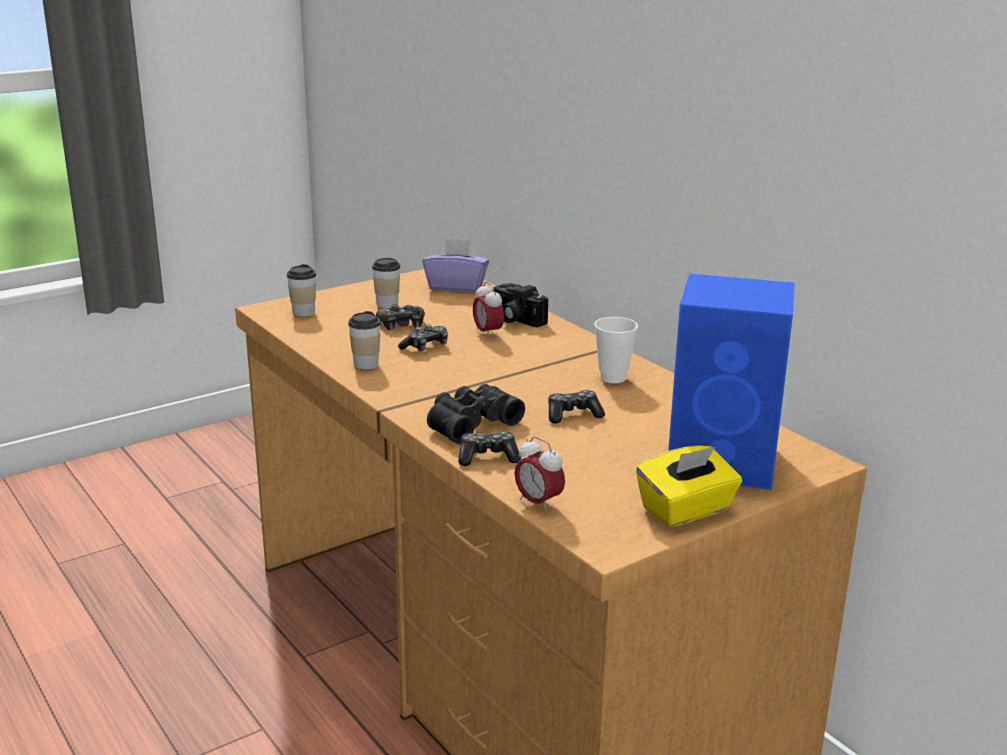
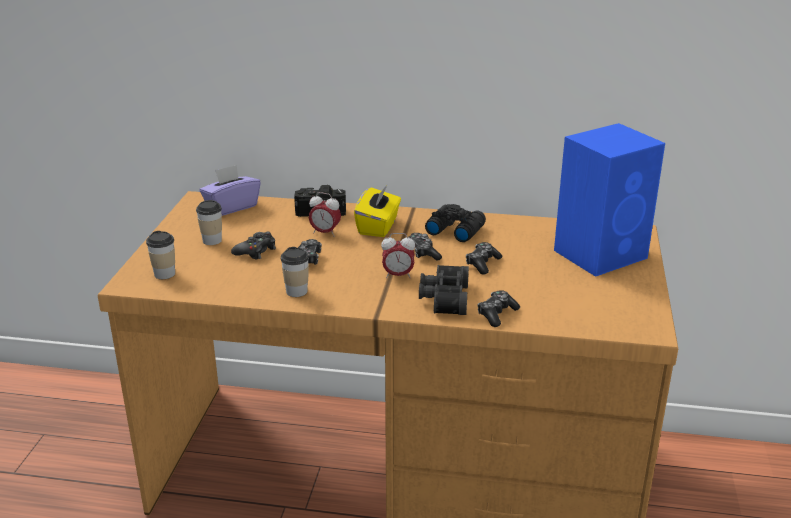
camera: 45 degrees left, 5 degrees up
alarm clock [514,436,565,513] -> alarm clock moved to [381,233,415,278]
cup [594,317,638,383] -> black binoculars [425,204,486,242]
yellow tissue box [636,445,742,527] -> yellow tissue box moved to [354,184,401,237]
none -> game controller [408,233,442,261]

